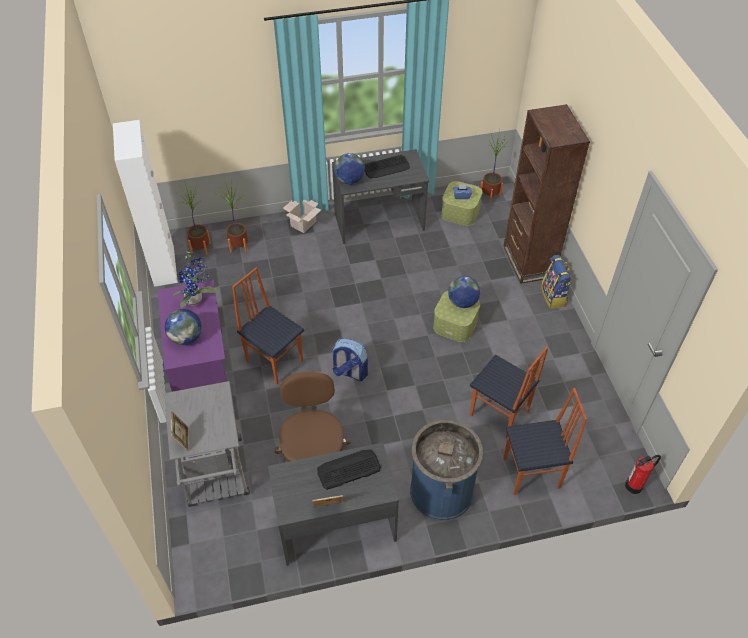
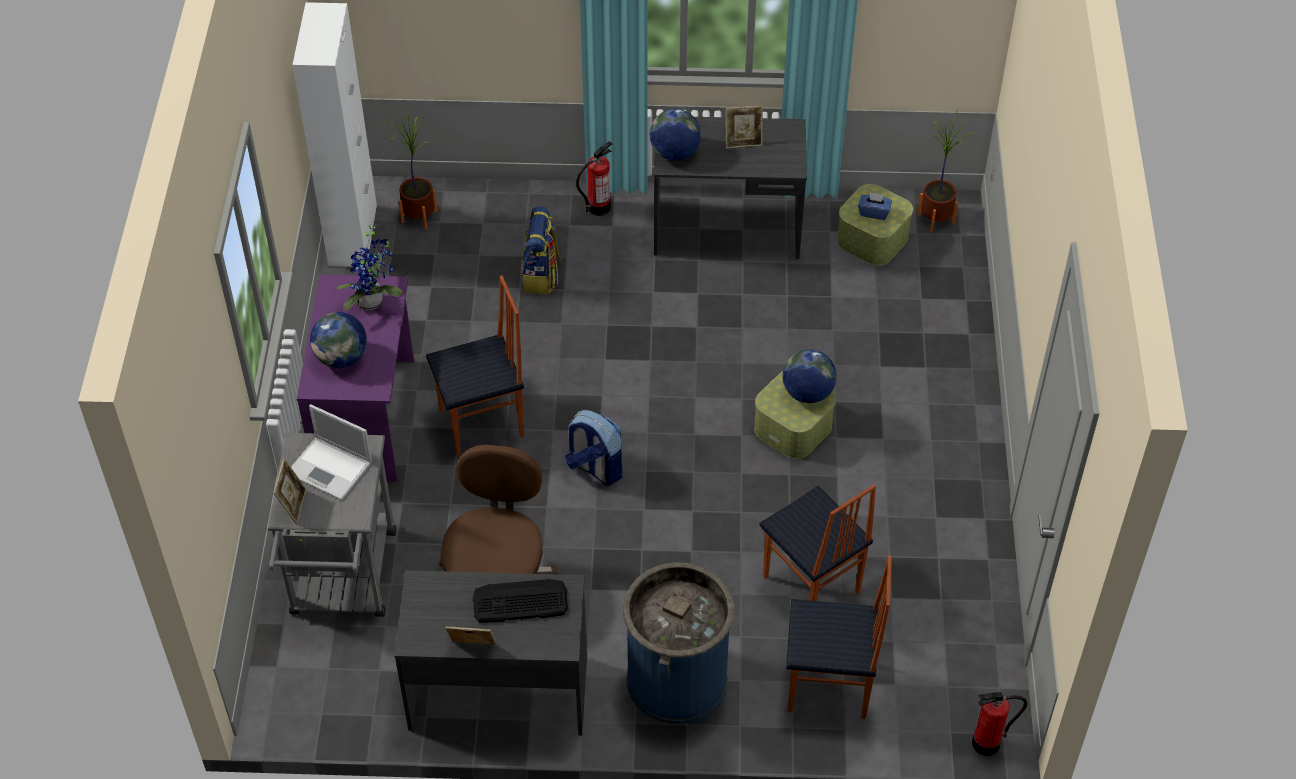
camera: 15 degrees right, 0 degrees up
potted plant [217,182,248,252] -> none
chair [232,267,304,384] -> chair turned 105 degrees clockwise [426,276,524,455]
cardboard box [283,200,321,233] -> fire extinguisher [576,141,613,216]
keyboard [364,155,410,178] -> picture frame [726,105,763,149]
brown bookcase [503,104,590,284] -> none
backpack [541,255,571,309] -> backpack moved to [520,206,561,294]
none -> laptop [291,404,372,500]

